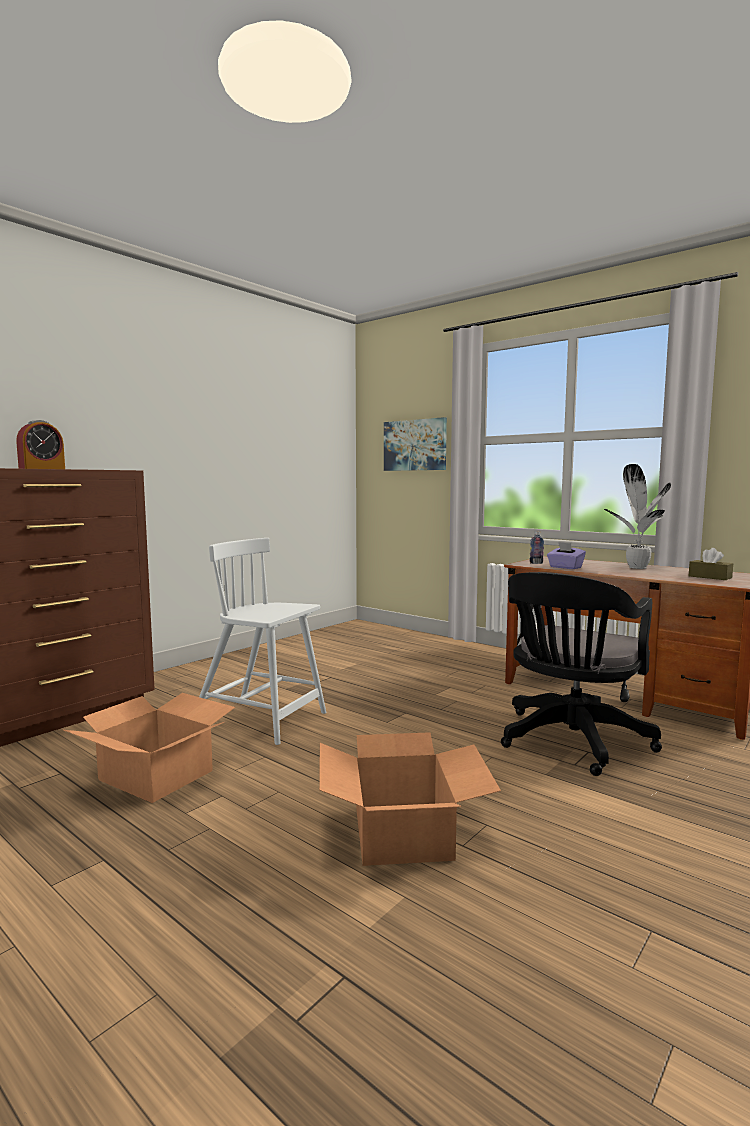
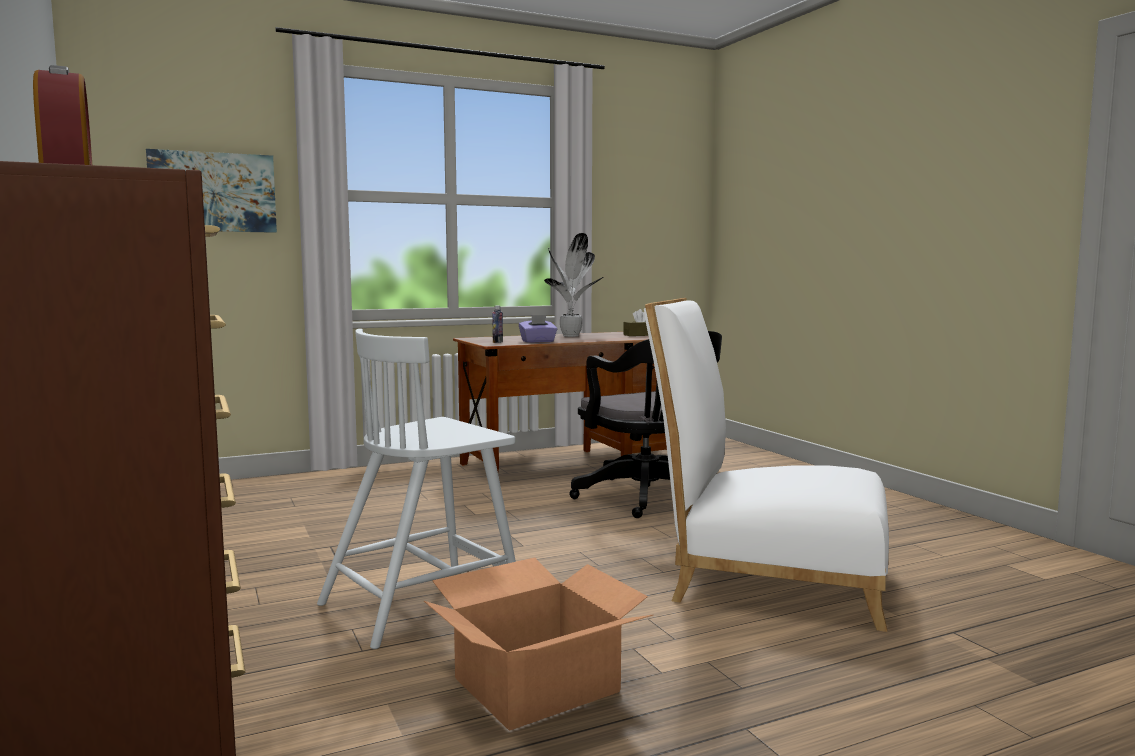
camera: 65 degrees left, 0 degrees up
cardboard box [319,732,501,866] -> white chair [644,298,889,632]

